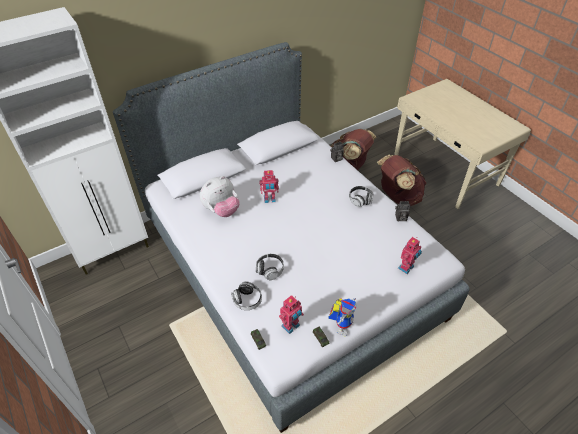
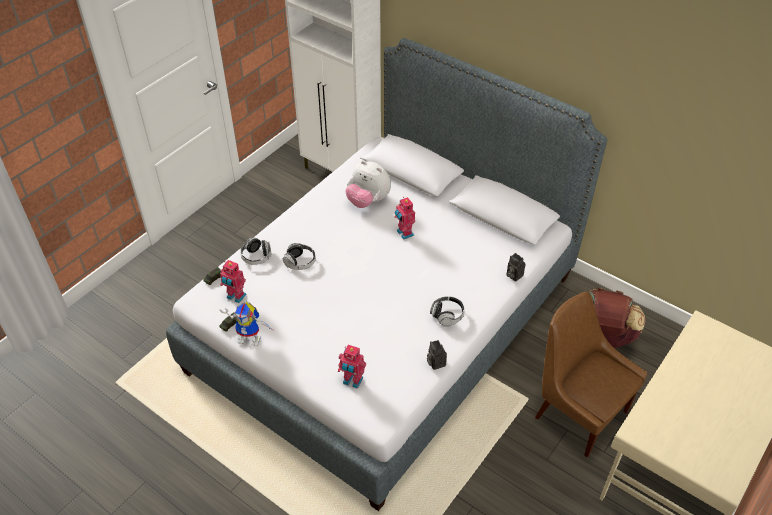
camera: 70 degrees right, 0 degrees up
brown backpack [377,155,427,206] -> brown chair [535,292,647,457]

